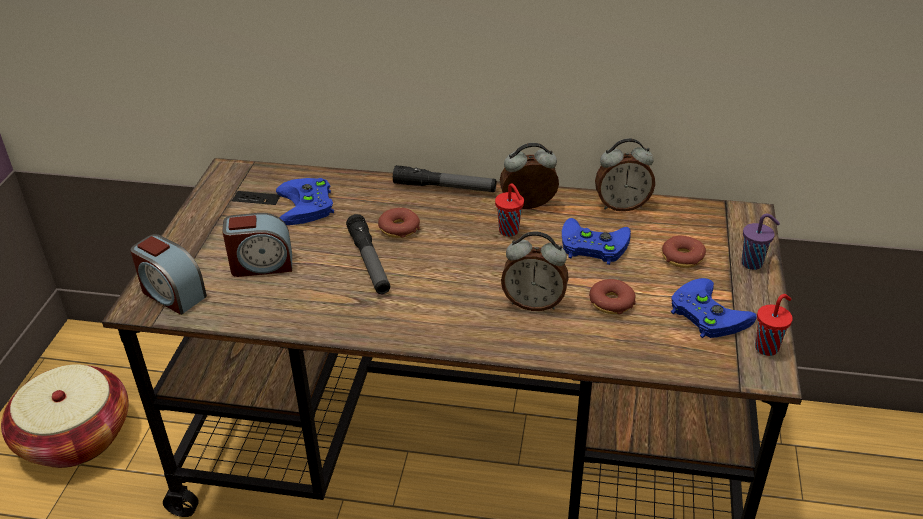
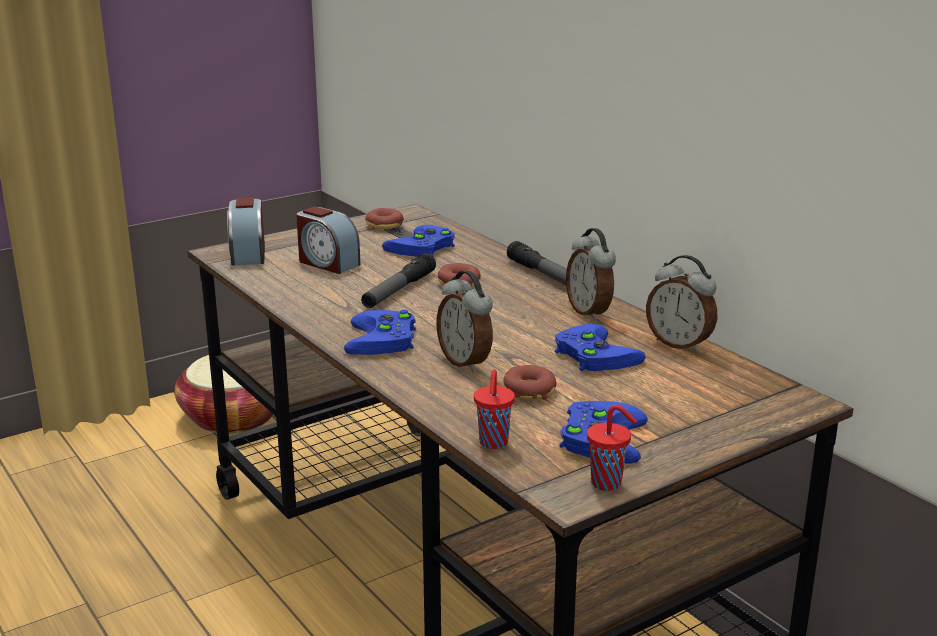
camera: 45 degrees right, 15 degrees down
red cup [495,183,524,237] -> red cup moved to [474,369,515,449]
alarm clock [500,143,559,209] -> alarm clock turned 150 degrees counterclockwise [566,228,616,321]
donut [662,236,706,268] -> donut moved to [365,208,404,229]
purple cup [741,214,780,270] -> none
none -> blue game controller [344,310,416,355]

